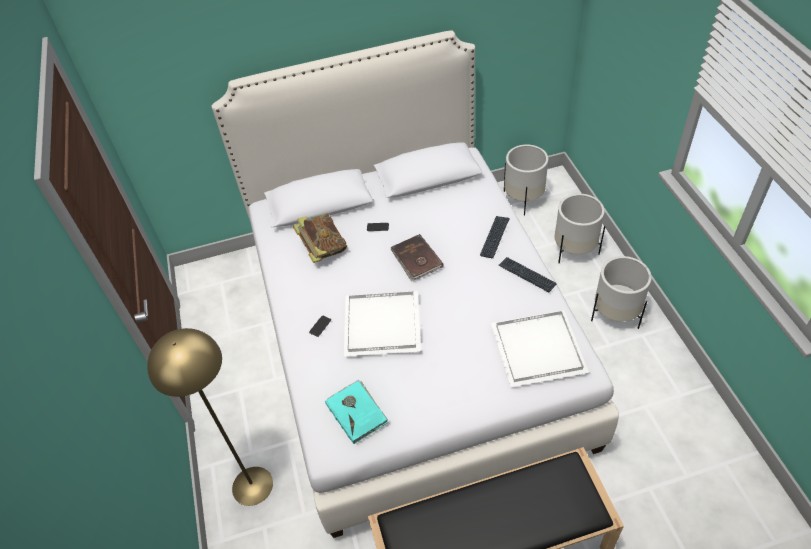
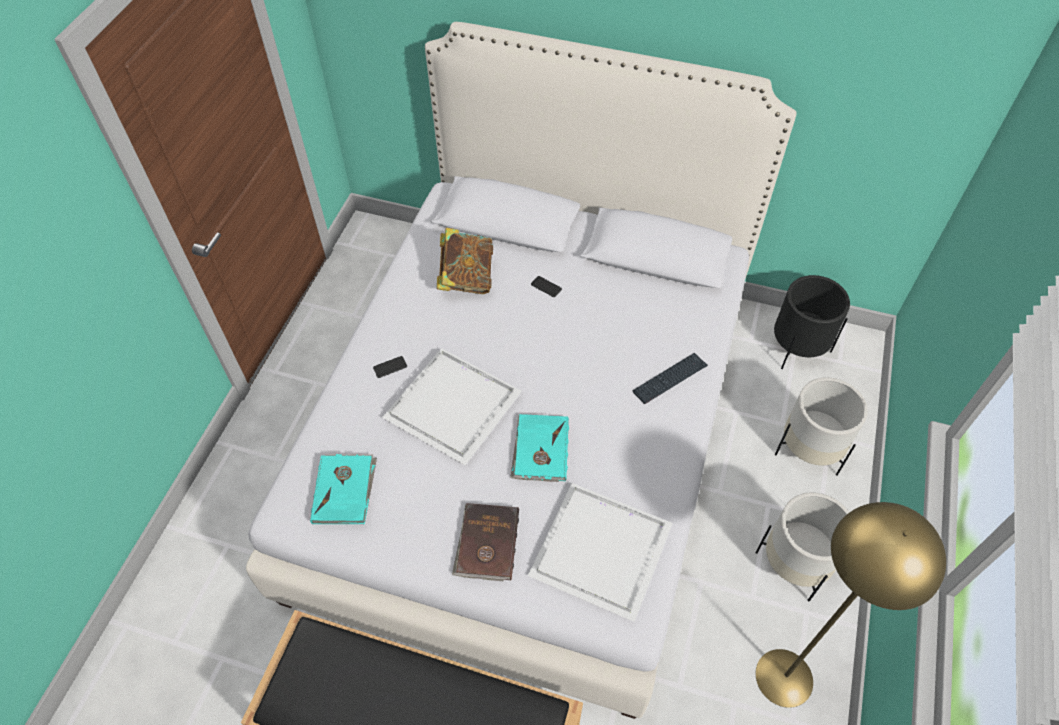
camera: 30 degrees right, 5 degrees up
yellow floor lamp [147,328,273,506] -> yellow floor lamp moved to [756,502,946,708]
brown book [391,234,443,281] -> brown book moved to [452,503,519,581]
keyboard [499,257,557,293] -> none
white planter [504,144,548,215] -> black planter [774,275,850,369]
none -> turquoise book [510,414,569,482]

